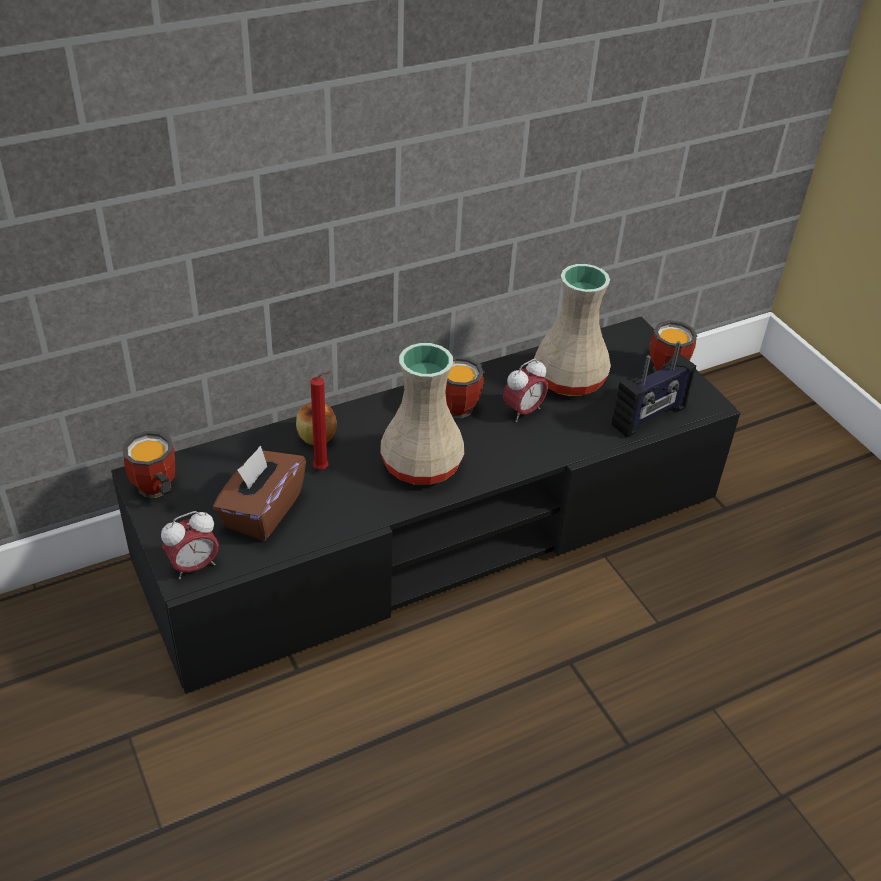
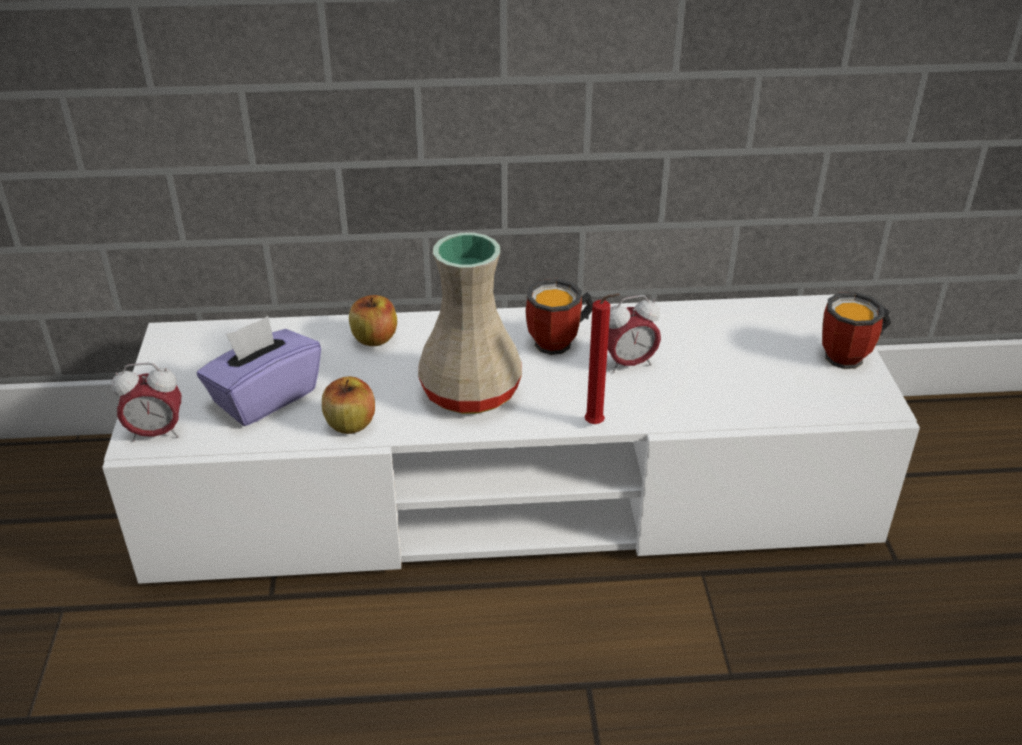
camera: 25 degrees right, 5 degrees down
black tv stand [111,317,740,694] -> white tv stand [102,294,920,584]
mug [123,431,175,498] -> none
brown tissue box [213,445,306,541] -> purple tissue box [197,316,321,426]
red candle [311,371,331,469] -> red candle moved to [585,293,620,424]
beige vase [534,264,611,396] -> none
radio [612,341,696,438] -> none
none -> apple [322,376,375,434]

